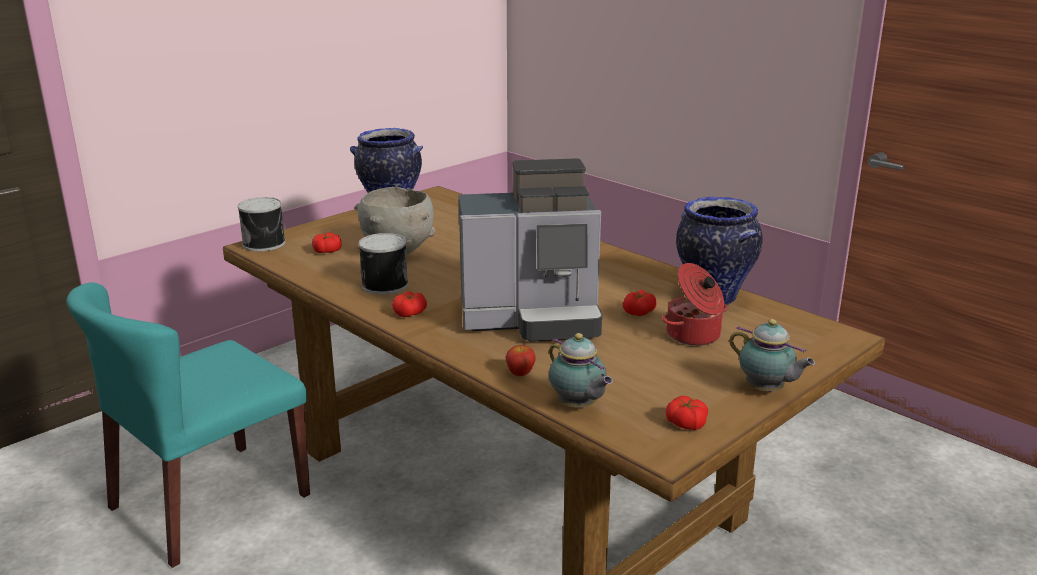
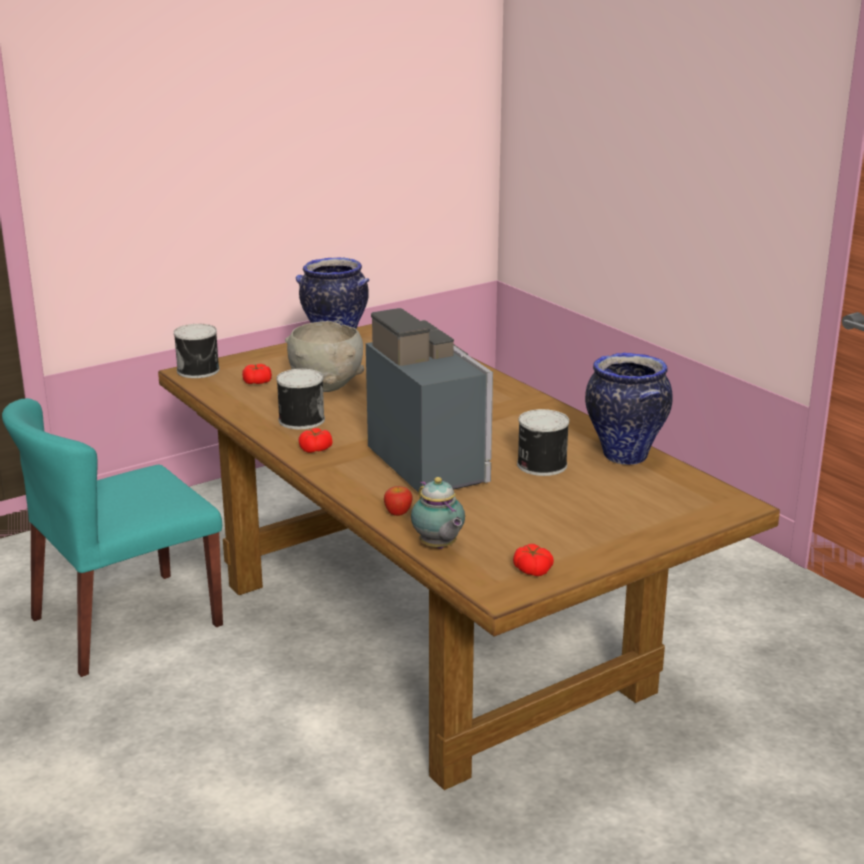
camera: 10 degrees right, 0 degrees up
coffee machine [459,158,602,342] -> coffee machine turned 120 degrees counterclockwise [366,308,493,493]
tomato [623,290,657,316] -> can [517,409,569,476]
cooking pot [662,263,728,346] -> none
teapot [729,319,815,392] -> none

